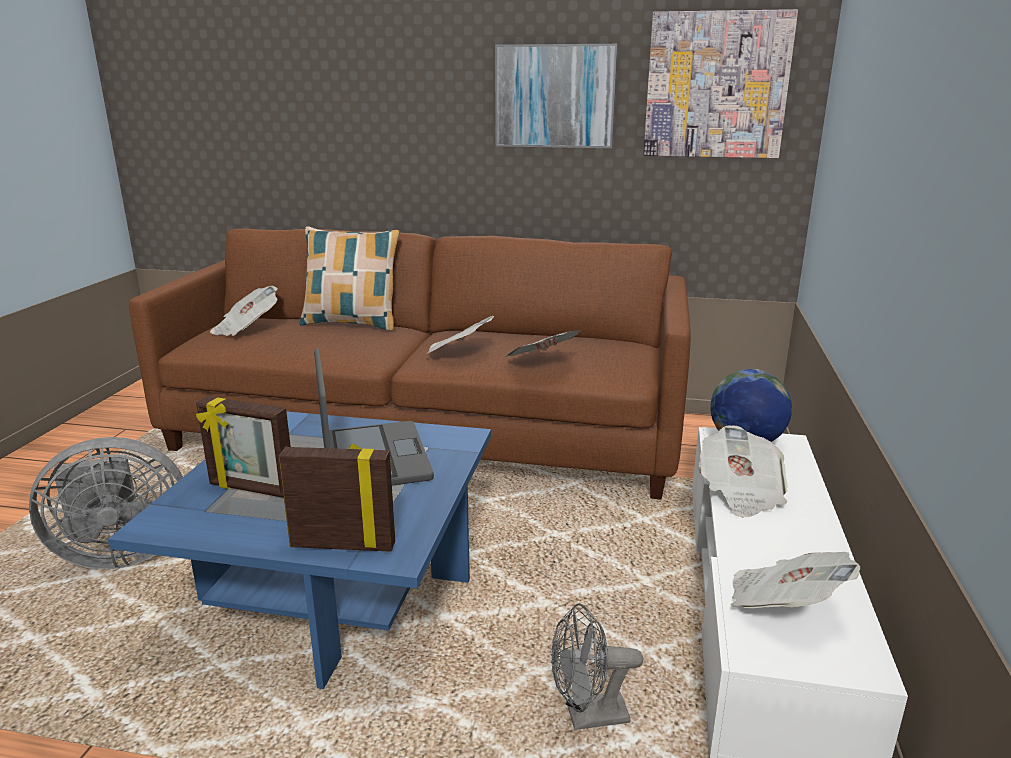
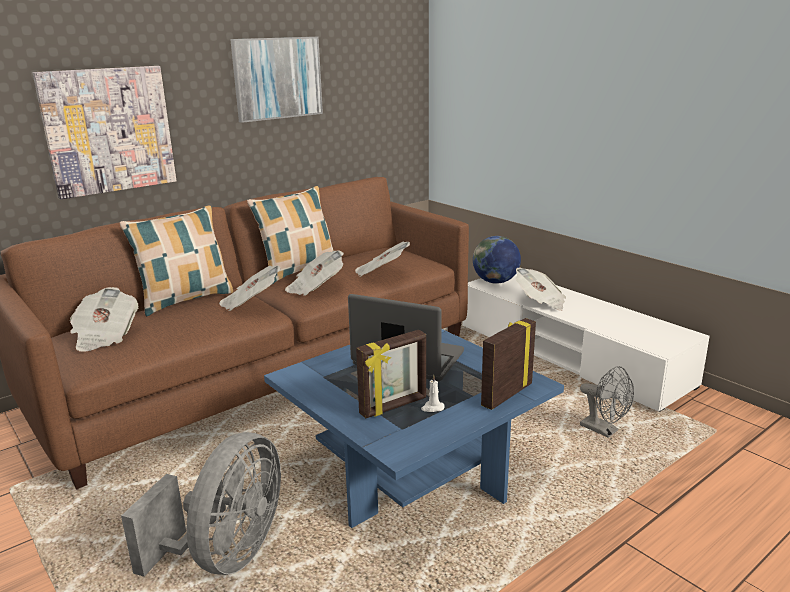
camera: 50 degrees left, 0 degrees up
grey fan [551,603,643,730] -> grey fan turned 75 degrees counterclockwise [580,366,634,438]
picture [643,9,798,158] -> picture moved to [33,66,176,199]
newspaper [731,552,860,608] -> newspaper moved to [219,265,281,311]
none -> pillow [247,186,334,284]
none -> white candle [421,374,445,412]

